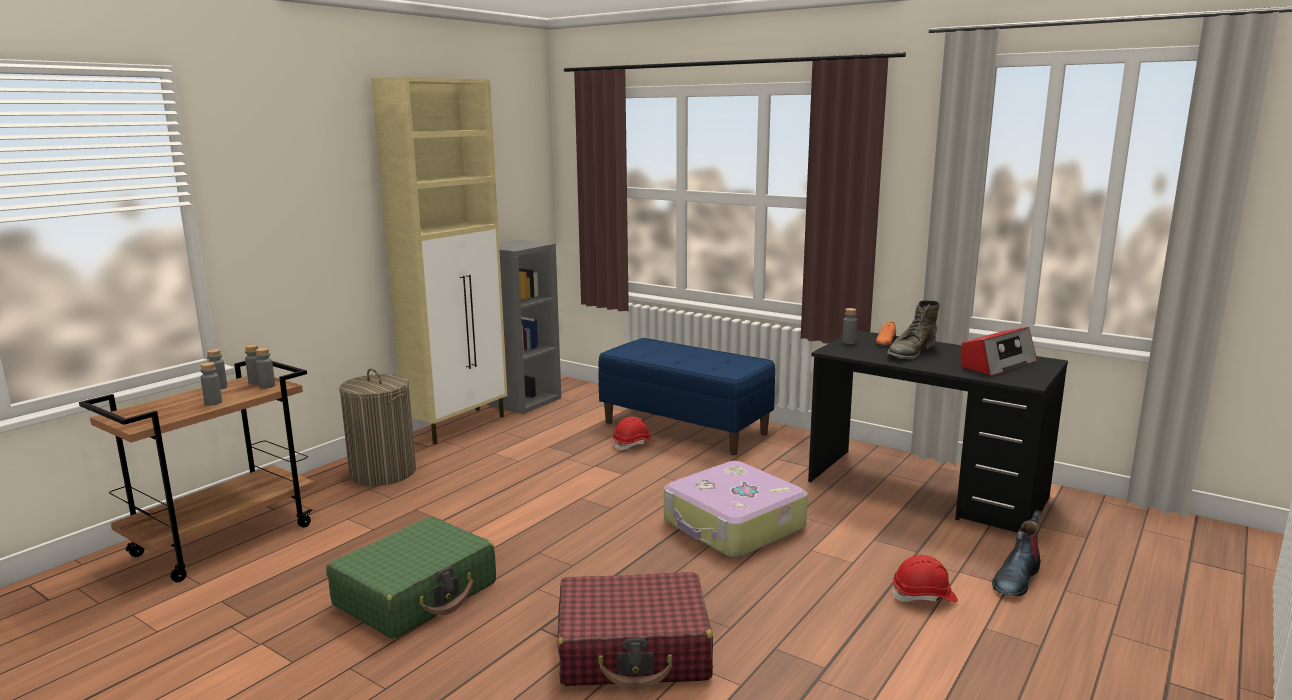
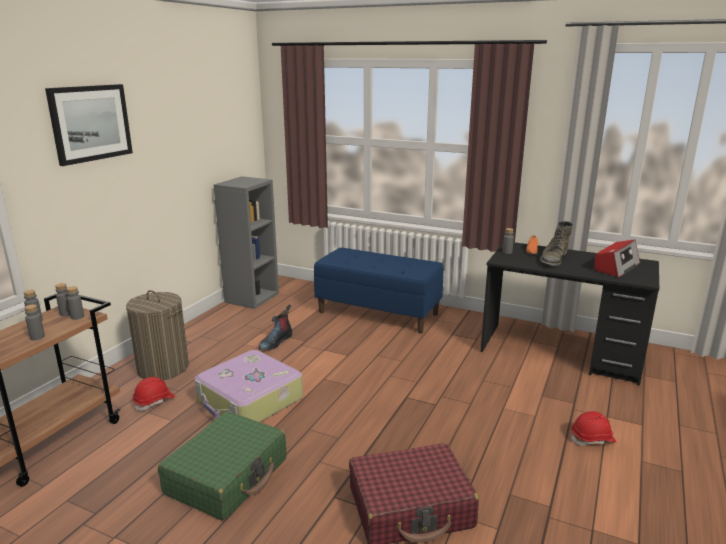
camera: 10 degrees left, 5 degrees up
beige cabinet [371,77,507,444] -> none
red hard hat [613,417,654,451] -> red hard hat moved to [133,377,175,412]
suitcase [664,461,808,558] -> suitcase moved to [195,350,303,422]
boot [992,510,1041,596] -> boot moved to [259,305,292,350]
none -> picture [45,84,133,166]

